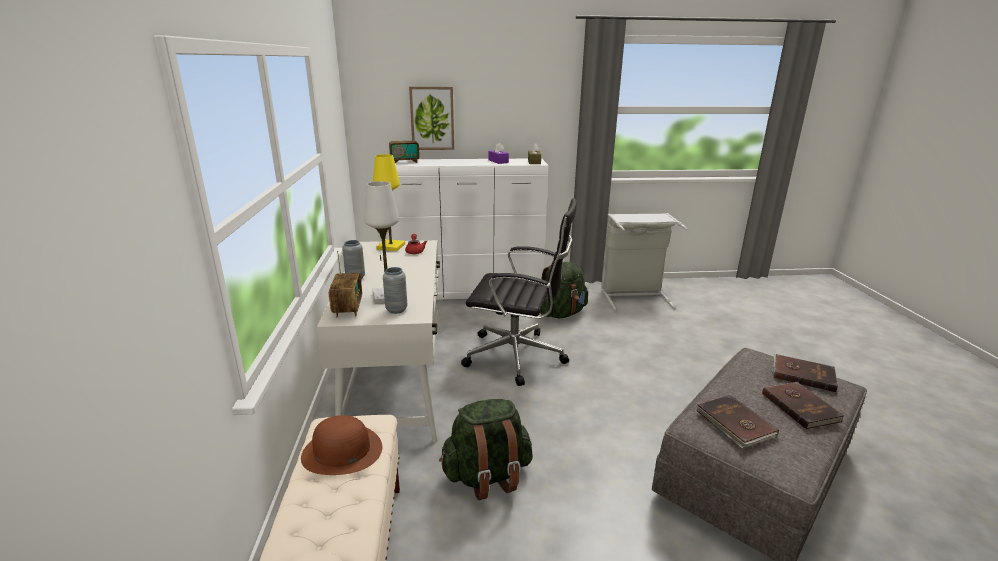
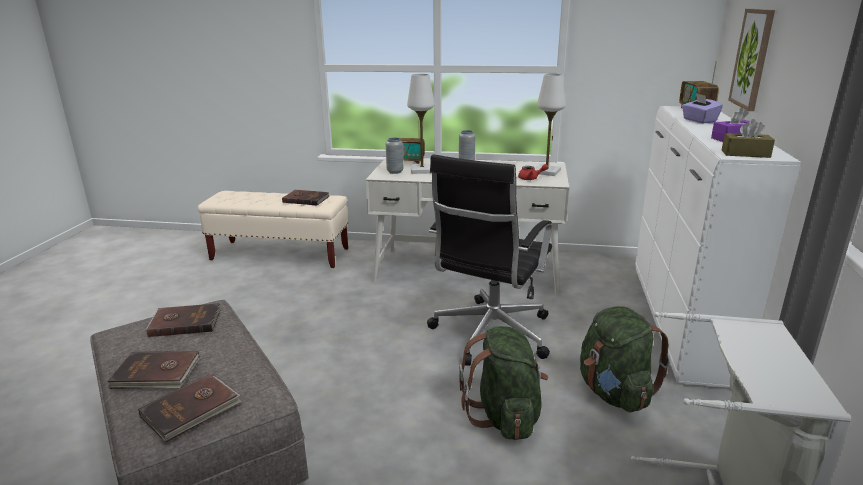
camera: 105 degrees right, 0 degrees up
brown hat [301,415,382,475] -> brown book [282,190,330,206]
yellow table lamp [373,154,405,251] -> white table lamp [535,74,566,176]
green backpack [439,399,533,500] -> green backpack moved to [459,326,548,440]
none -> purple tissue box [682,93,723,123]

